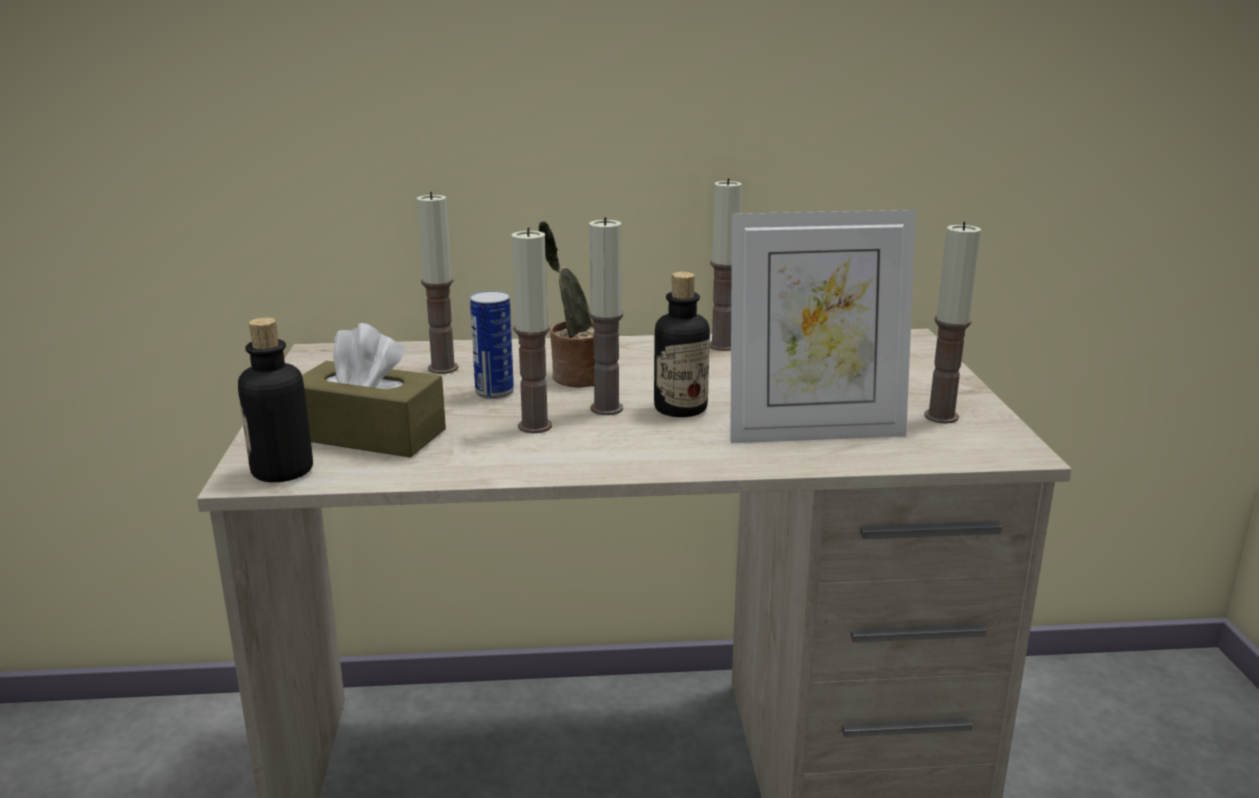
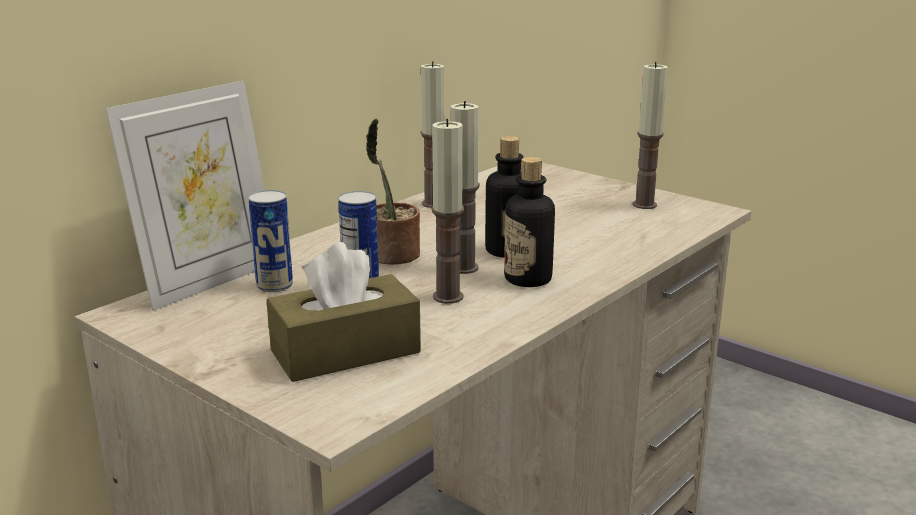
camera: 45 degrees left, 0 degrees up
bottle [238,317,313,482] -> bottle moved to [504,157,555,287]
candle [417,192,458,374] -> can [248,190,293,292]
picture frame [730,210,916,443] -> picture frame moved to [105,81,265,311]

